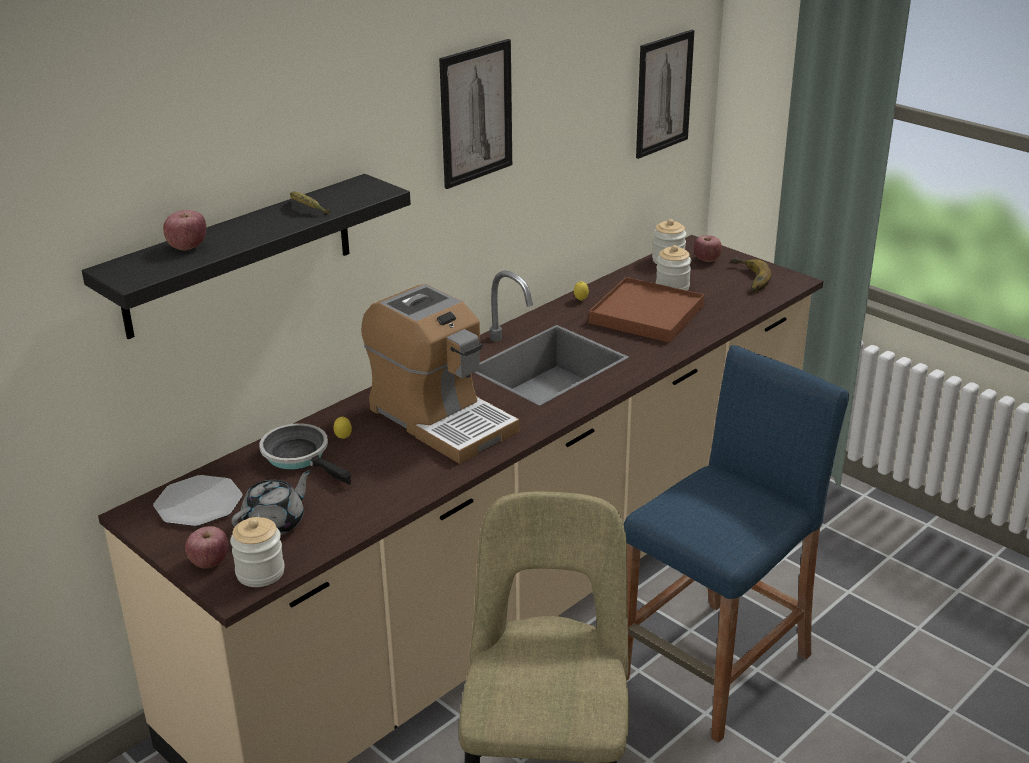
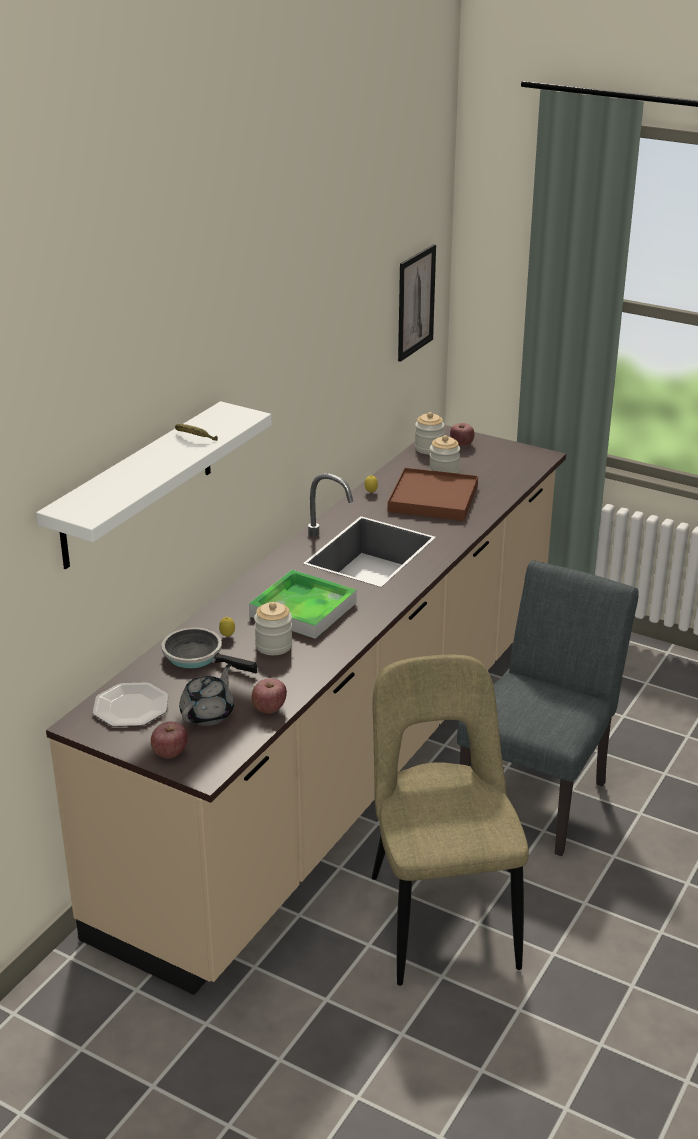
camera: 15 degrees left, 0 degrees up
black shelf [82,174,411,339] -> white shelf [36,401,272,569]
apple [163,210,206,251] -> apple moved to [252,678,287,713]
jar [230,517,285,587] -> jar moved to [254,602,293,655]
coffee machine [361,284,519,464] -> tray [249,570,357,639]
picture [439,39,512,189] -> none
blue stool [623,345,849,743] -> grey chair [457,560,639,856]
banana [731,257,772,293] -> none

